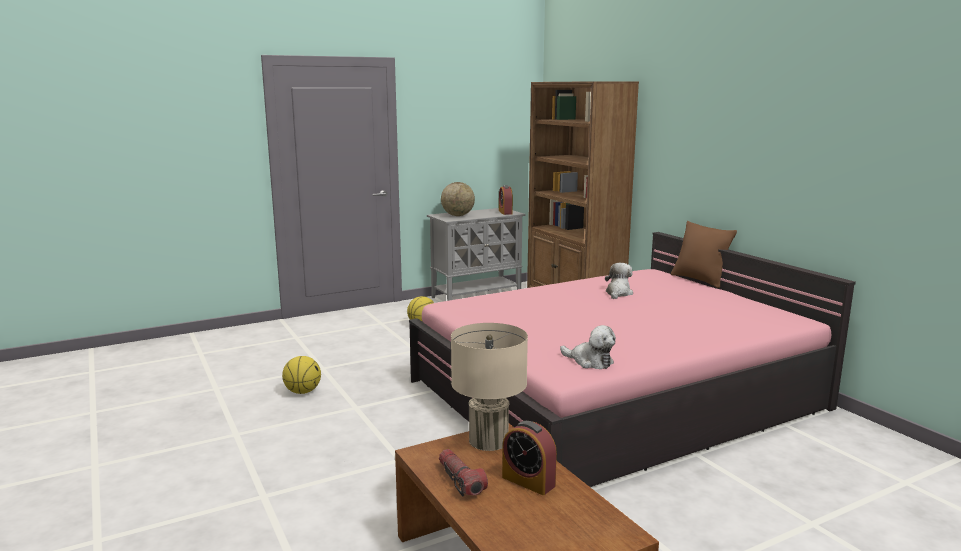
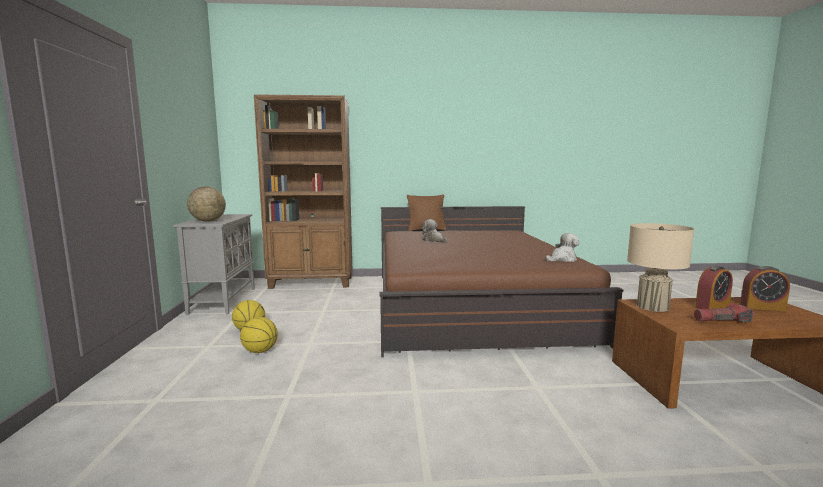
camera: 65 degrees left, 5 degrees down
basketball [282,356,321,394] -> basketball moved to [240,317,278,353]
pink bed [409,232,856,487] -> brown bed [379,206,623,357]
alarm clock [499,185,513,215] -> alarm clock moved to [740,266,790,311]

